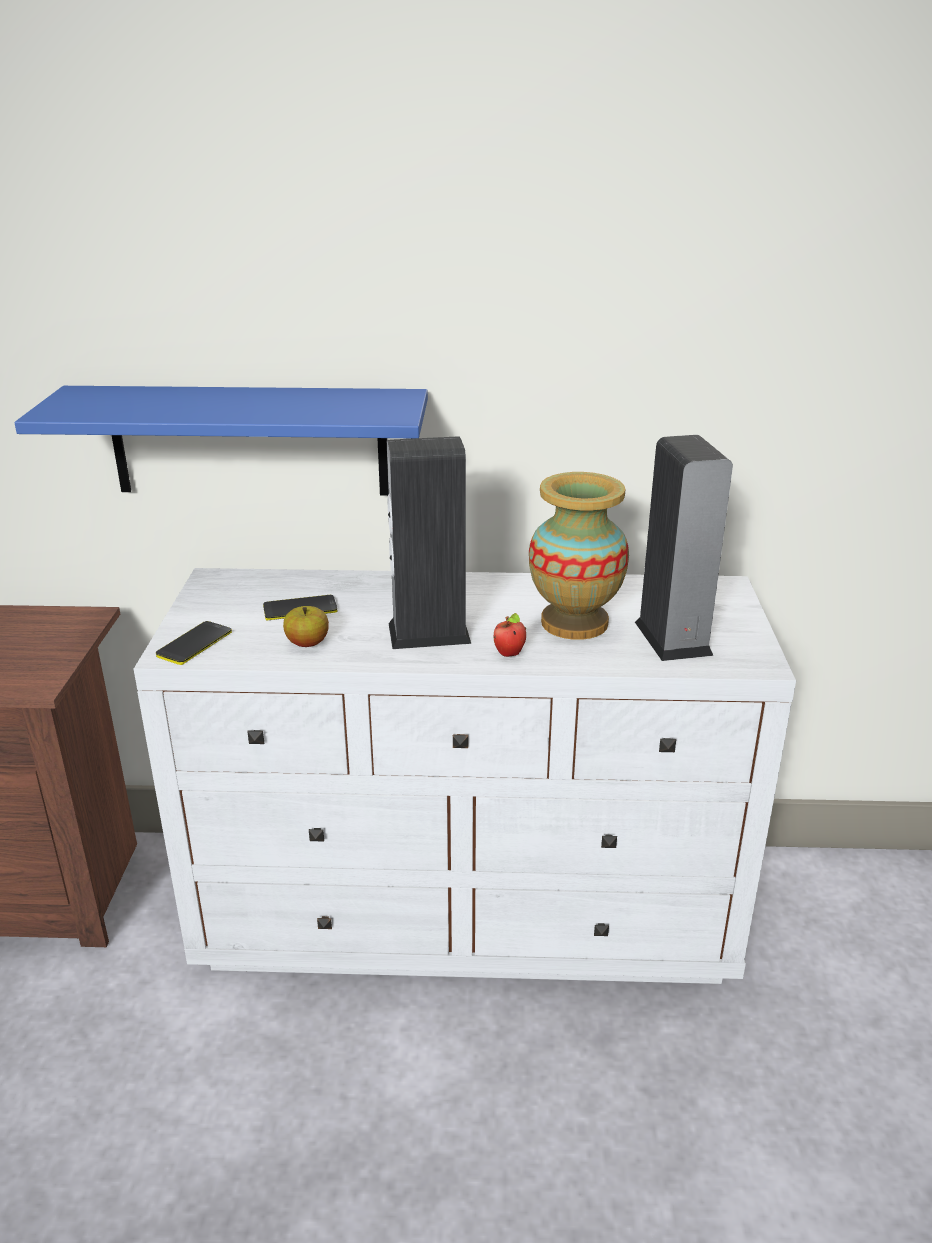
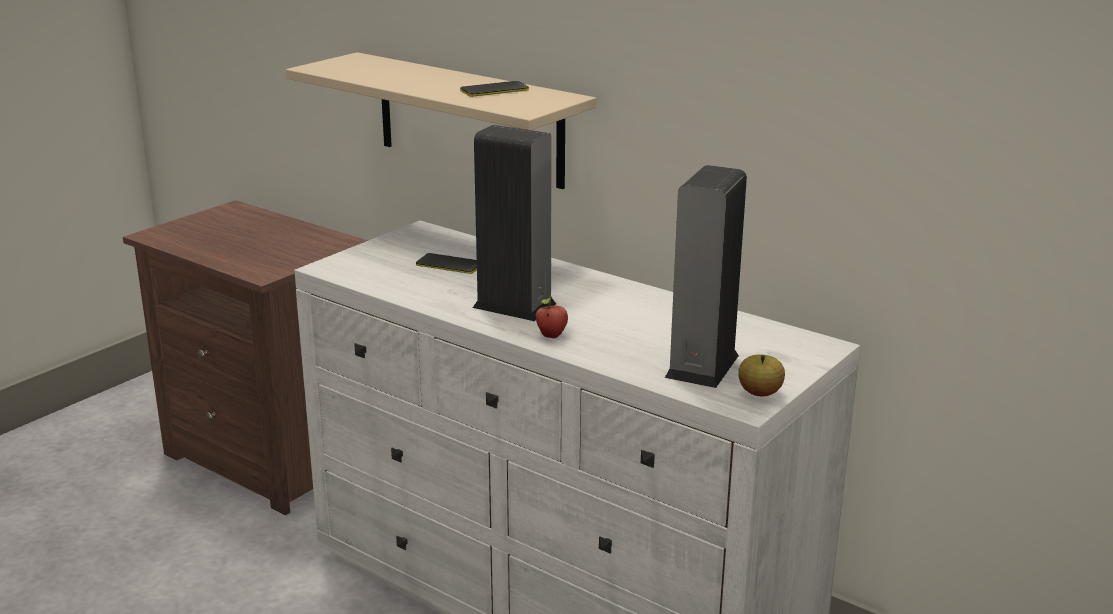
camera: 35 degrees right, 5 degrees down
blue shelf [14,386,428,496] -> beige shelf [286,52,596,189]
phone [156,621,232,665] -> phone moved to [460,81,529,97]
apple [283,606,329,647] -> apple moved to [738,355,785,396]
vase [529,472,629,640] -> none

